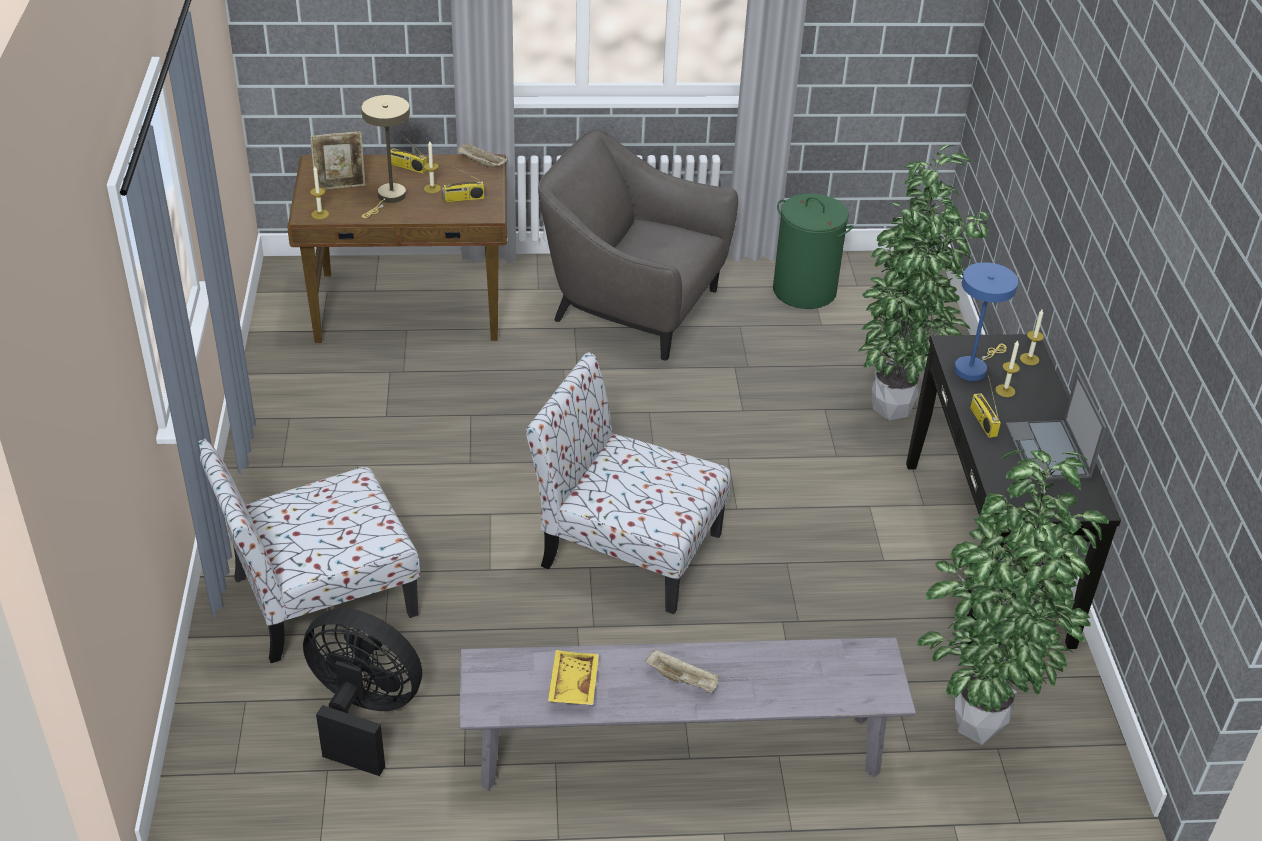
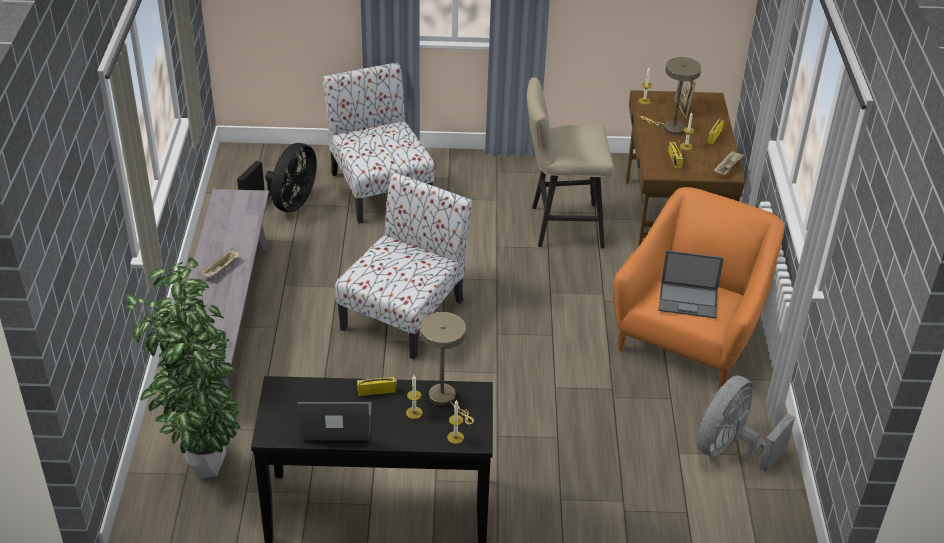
camera: 95 degrees right, 0 degrees up
grey armchair [538,130,738,361] -> orange armchair [614,187,784,388]
yellow tray [548,650,599,705] -> none
green laundry basket [773,194,853,309] -> grey fan [697,375,795,472]
potted plant [858,145,989,420] -> none
blue table lamp [954,262,1018,381] -> beige table lamp [420,312,474,425]
none -> beige stool [527,78,614,248]
none -> laptop [658,250,724,318]

